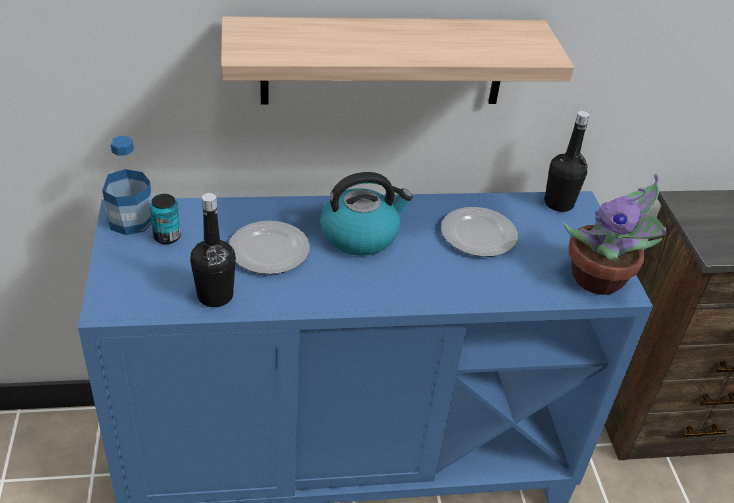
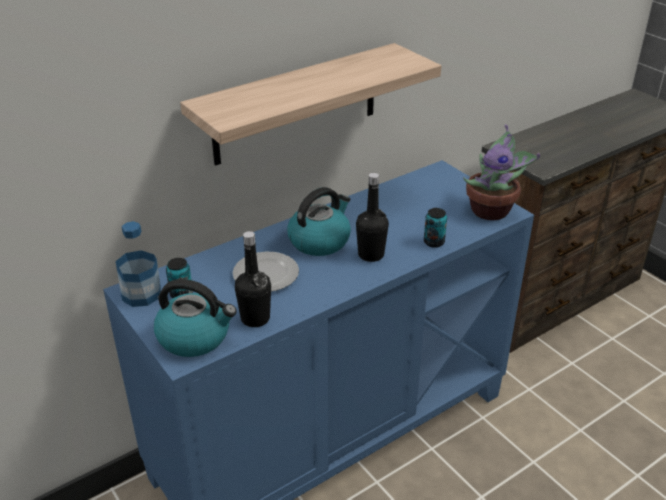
camera: 25 degrees left, 5 degrees down
plate [441,207,518,257] -> none
black bottle [544,111,590,212] -> black bottle moved to [356,173,389,262]
none -> kettle [154,279,237,357]
none -> can [424,208,447,248]

